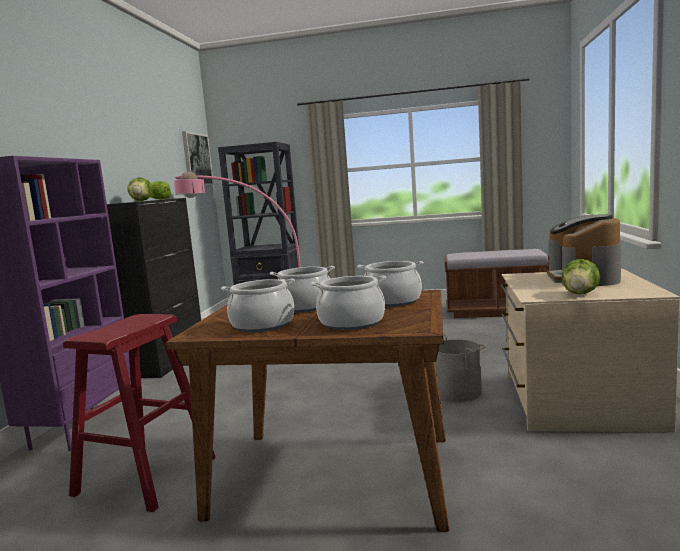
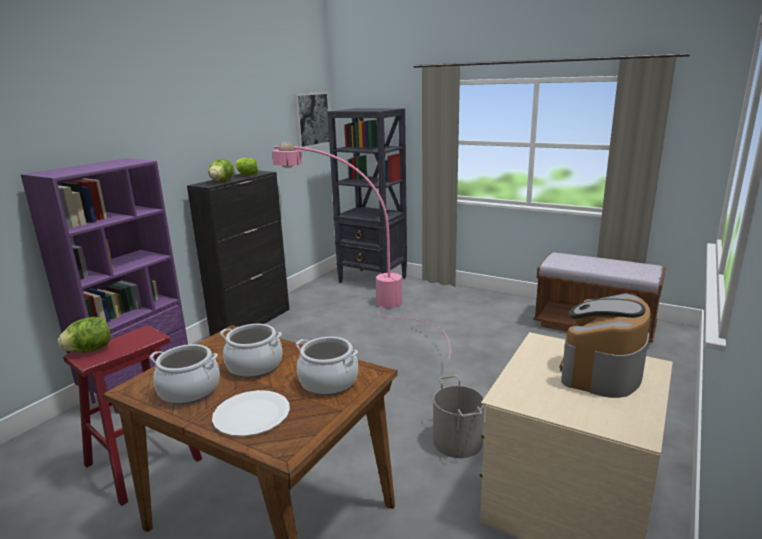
camera: 20 degrees right, 10 degrees up
cooking pot [311,275,386,330] -> white plate [212,390,290,436]
lettuce [561,259,600,294] -> lettuce moved to [58,317,111,353]

